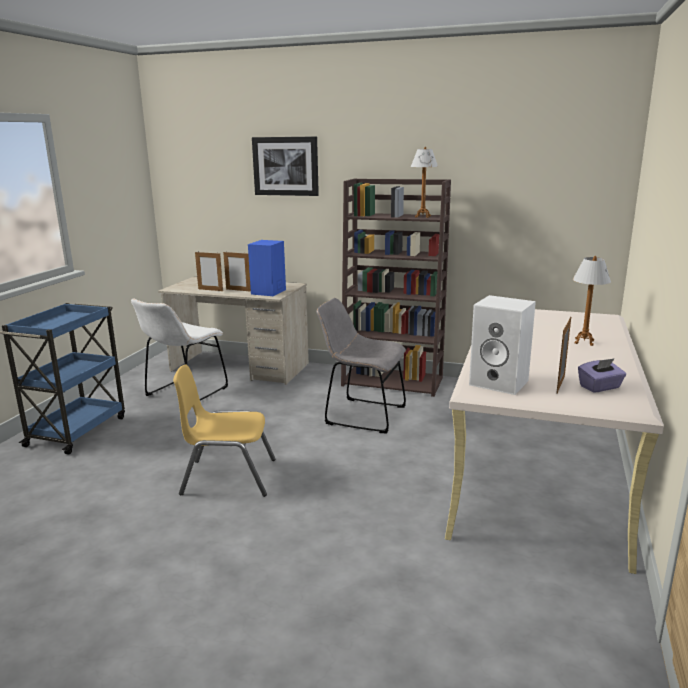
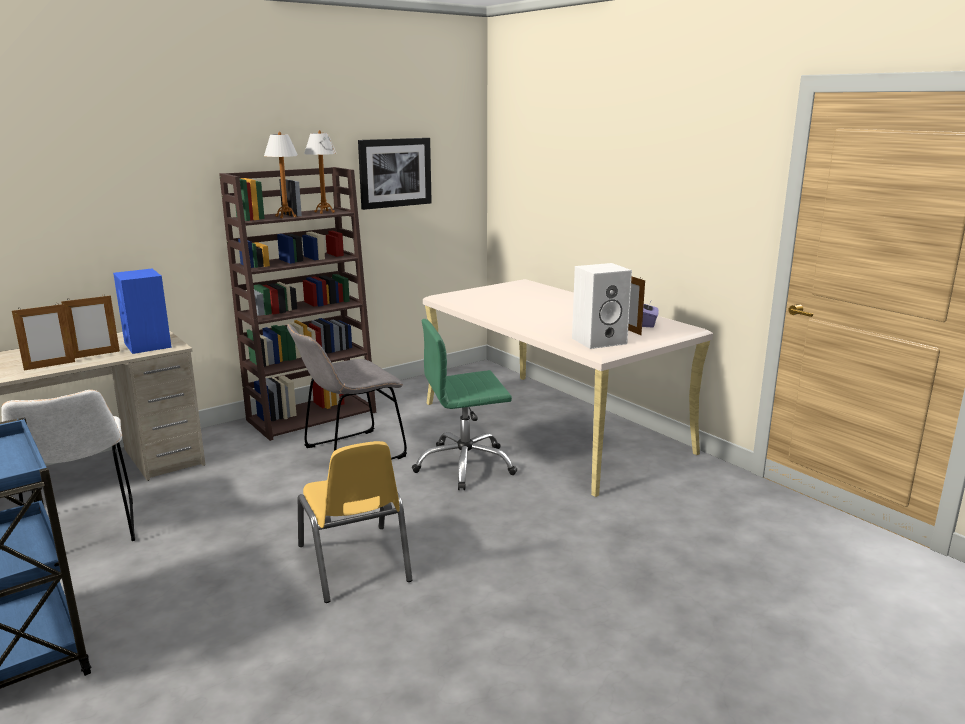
camera: 55 degrees left, 0 degrees up
yellow chair [173,364,276,497] -> yellow chair turned 60 degrees counterclockwise [298,441,413,603]
picture [252,136,319,196] -> picture moved to [358,138,432,210]
table lamp [573,256,611,346] -> table lamp moved to [264,132,298,218]
none -> green office chair [412,319,517,490]

